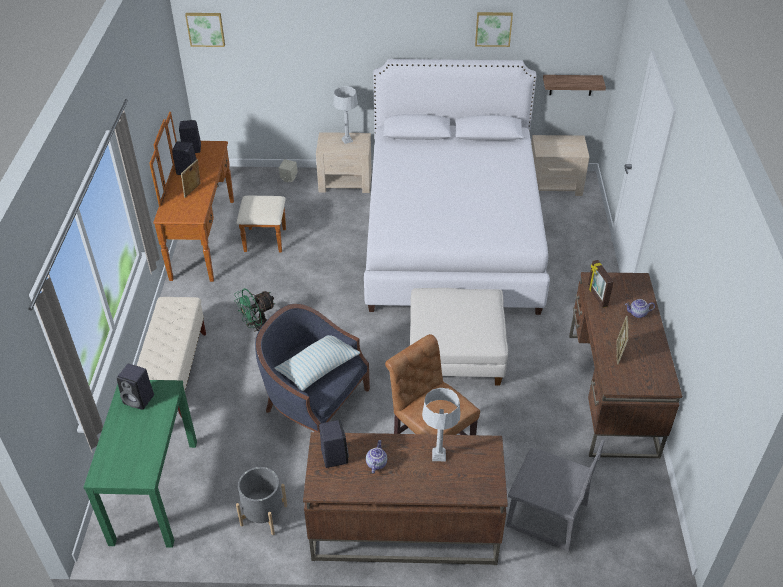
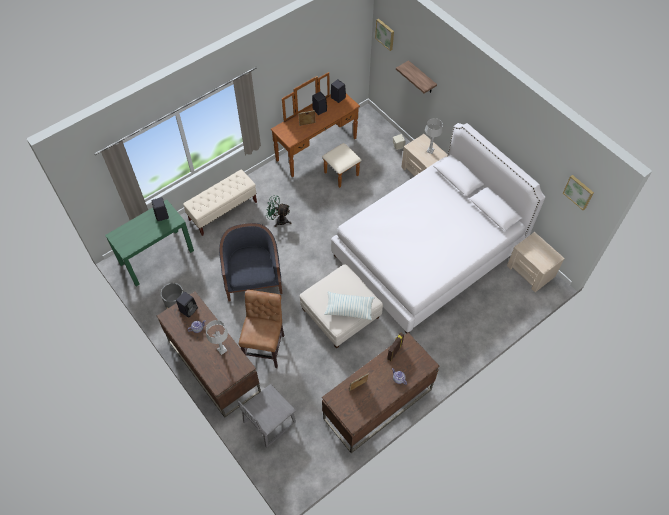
camera: 50 degrees right, 15 degrees up
pillow [274,335,360,391] -> pillow moved to [324,292,375,320]
picture [475,12,513,47] -> picture moved to [563,175,594,211]
grey chair [506,440,605,552] -> grey chair turned 60 degrees clockwise [238,384,296,448]
shelf [543,75,606,96] -> shelf moved to [396,60,437,94]

